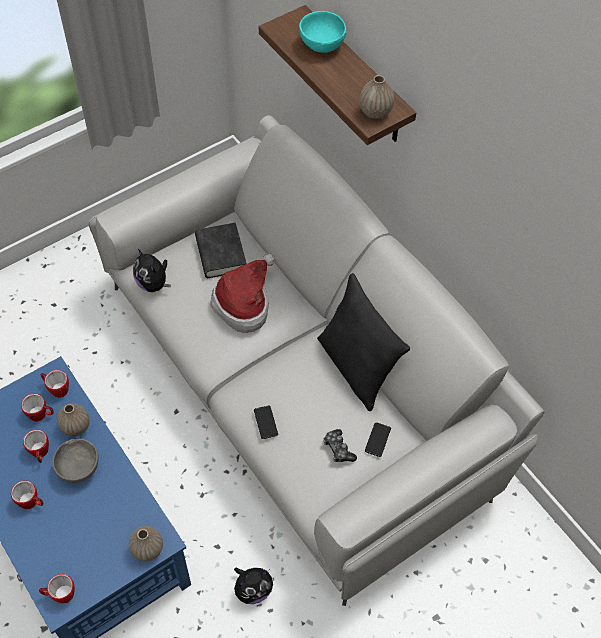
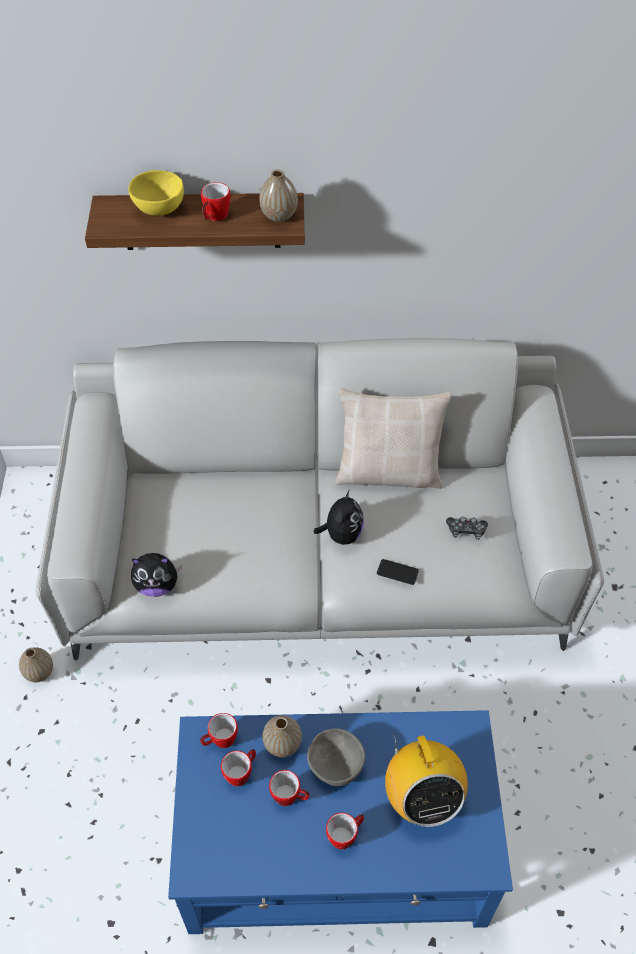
camera: 55 degrees left, 5 degrees down
mug [39,574,75,603] -> mug moved to [201,182,230,221]
vase [129,526,163,562] -> vase moved to [19,647,53,682]
black book [195,223,247,278] -> none
hat [210,253,275,333] -> none
plush toy [234,567,273,604] -> plush toy moved to [313,489,364,545]
turquoise bowl [299,11,346,53] -> yellow bowl [128,170,184,216]
black pillow [317,273,410,411] -> beige pillow [336,388,452,489]
phone [365,422,391,457] -> none
none -> radio [385,734,468,827]

